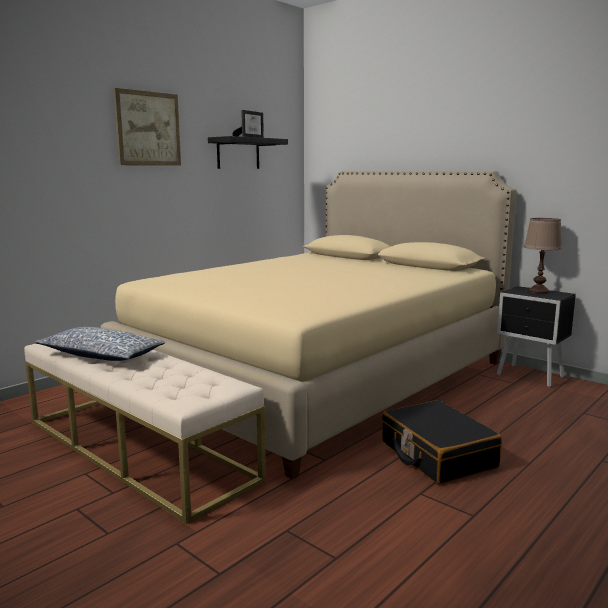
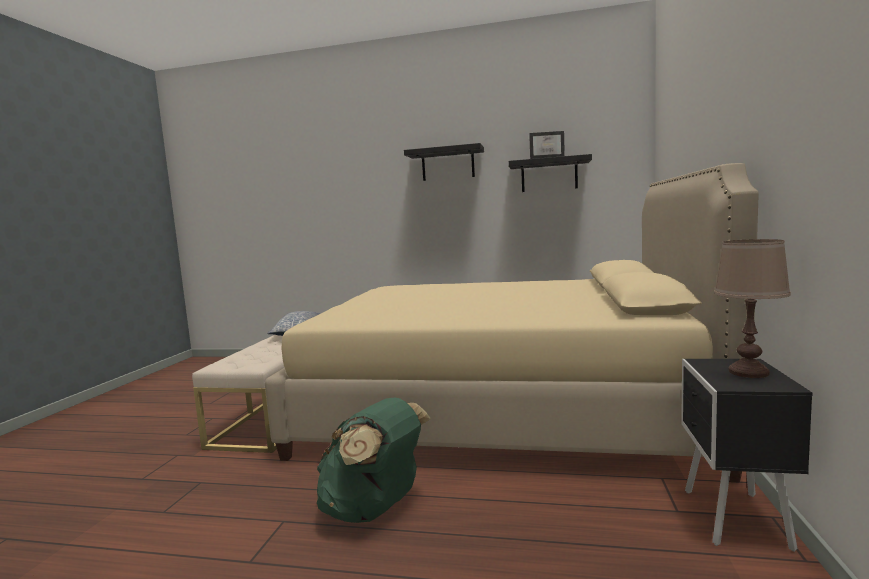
camera: 60 degrees right, 5 degrees down
picture [114,88,181,166] -> black shelf [404,143,484,181]
black suitcase [382,400,502,485] -> green backpack [317,398,431,523]

